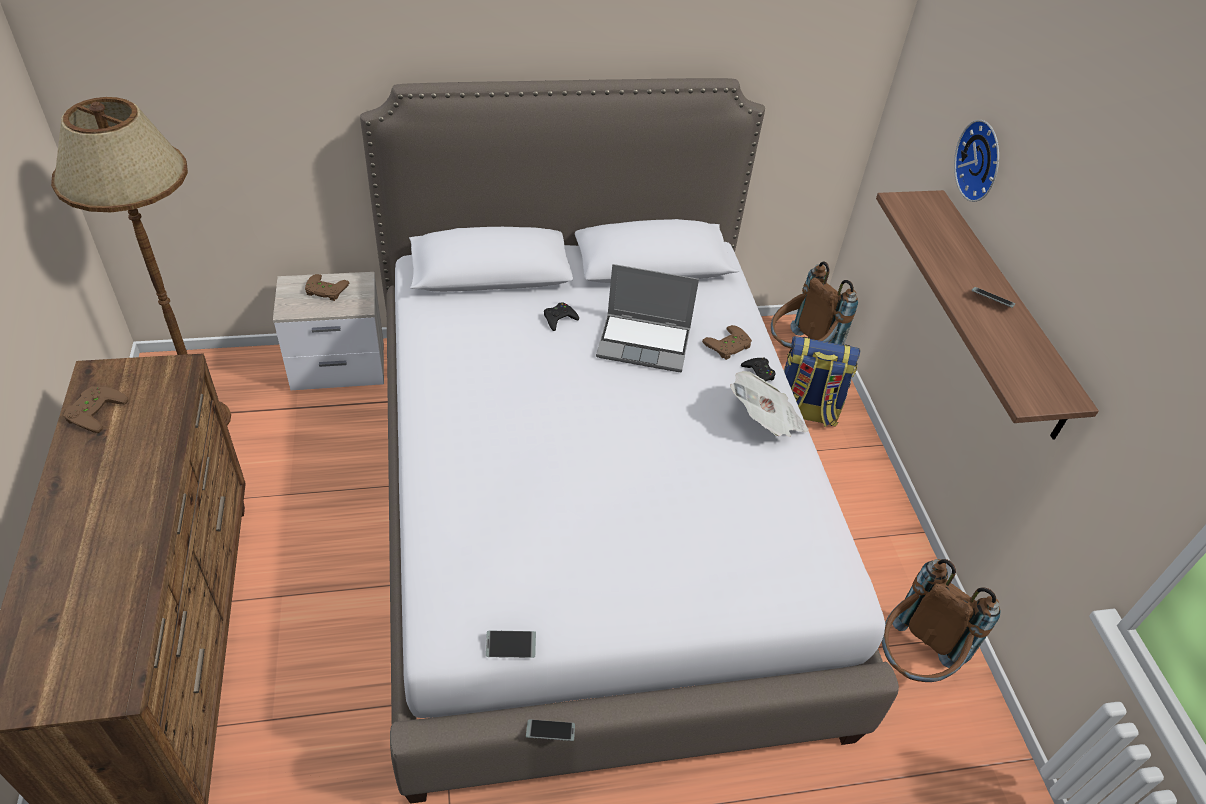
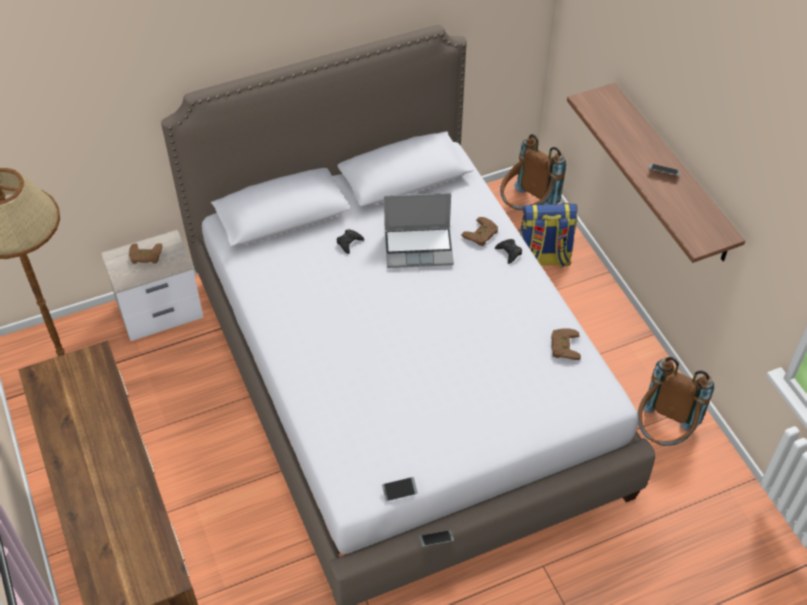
camera: 10 degrees left, 5 degrees up
brown game controller [63,386,129,433] -> brown game controller moved to [551,328,581,360]
newspaper [730,371,809,437] -> none
wall clock [954,120,999,202] -> none

